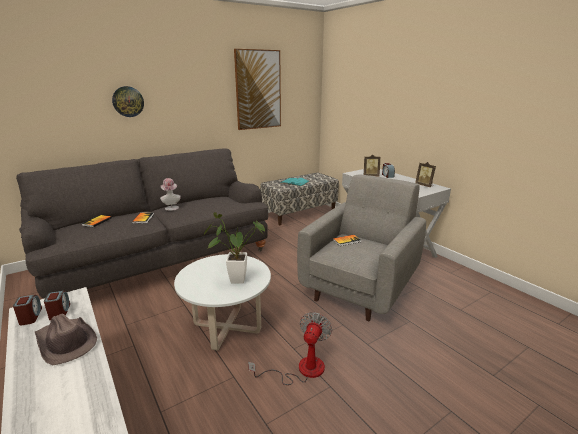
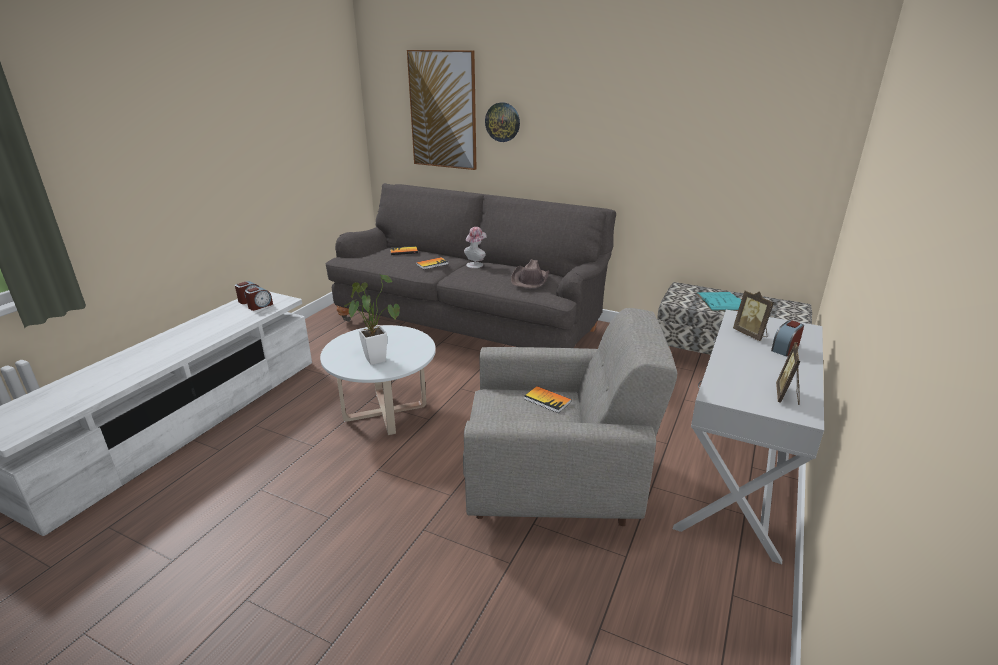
camera: 60 degrees right, 5 degrees up
brown hat [35,314,97,365] -> brown hat moved to [511,259,550,288]
picture [234,49,281,130] -> picture moved to [407,50,476,170]
fan [248,312,332,385] -> none

